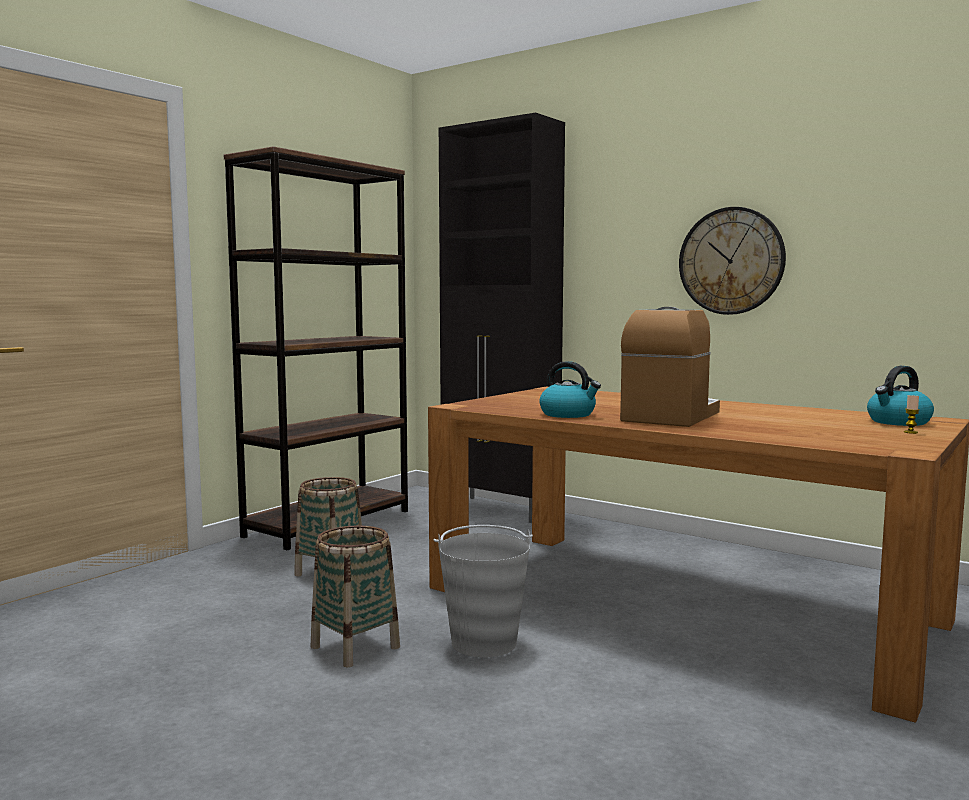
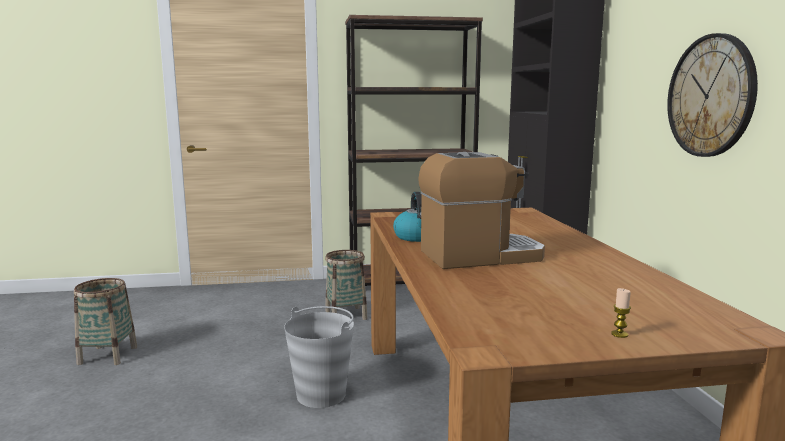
camera: 45 degrees right, 5 degrees up
basket [311,525,400,667] -> basket moved to [74,278,137,365]
kettle [867,366,934,426] -> none

